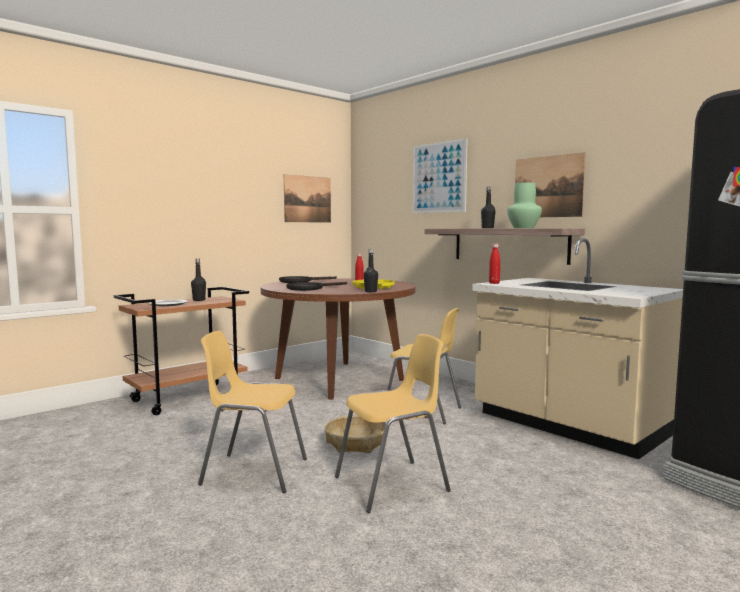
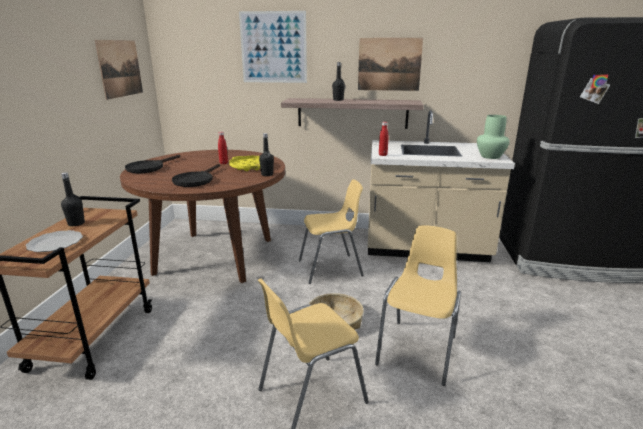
camera: 40 degrees left, 15 degrees up
green vase [507,182,542,228] -> green vase moved to [477,115,510,159]

